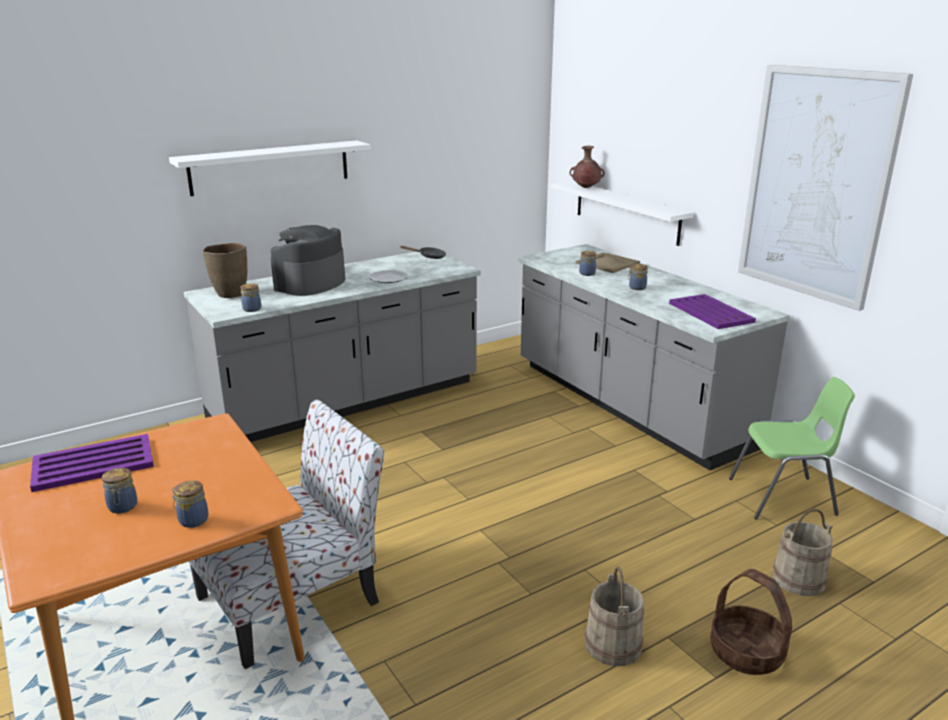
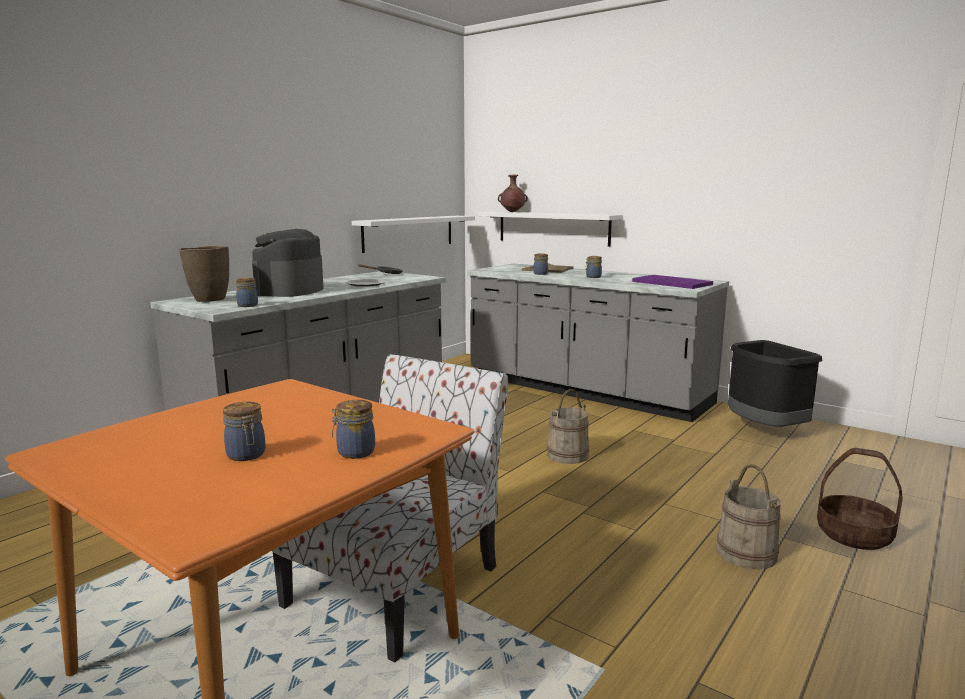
camera: 20 degrees left, 10 degrees down
purple tray [30,434,154,492] -> none
white shelf [169,140,371,196] -> white shelf moved to [352,216,475,253]
green chair [729,377,855,520] -> black trash can [728,340,822,427]
picture [738,65,913,311] -> none
beige bucket [772,508,833,596] -> beige bucket moved to [547,389,589,464]

